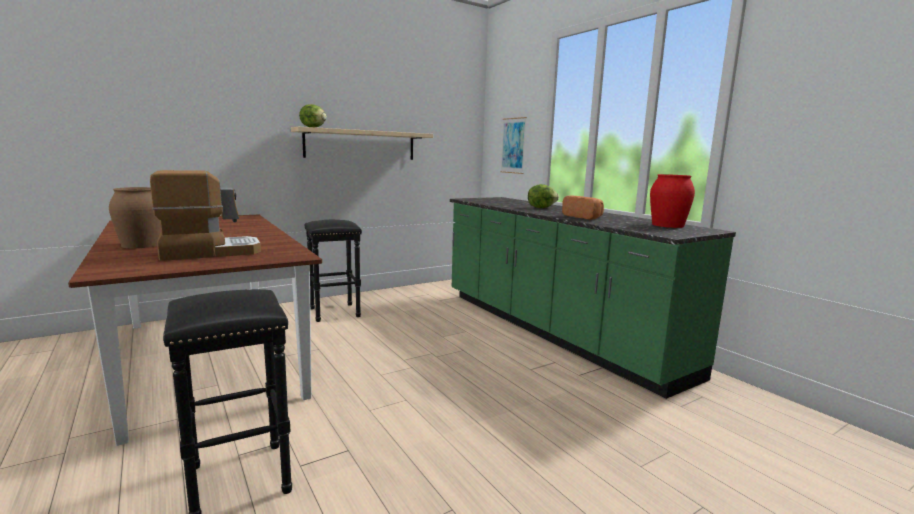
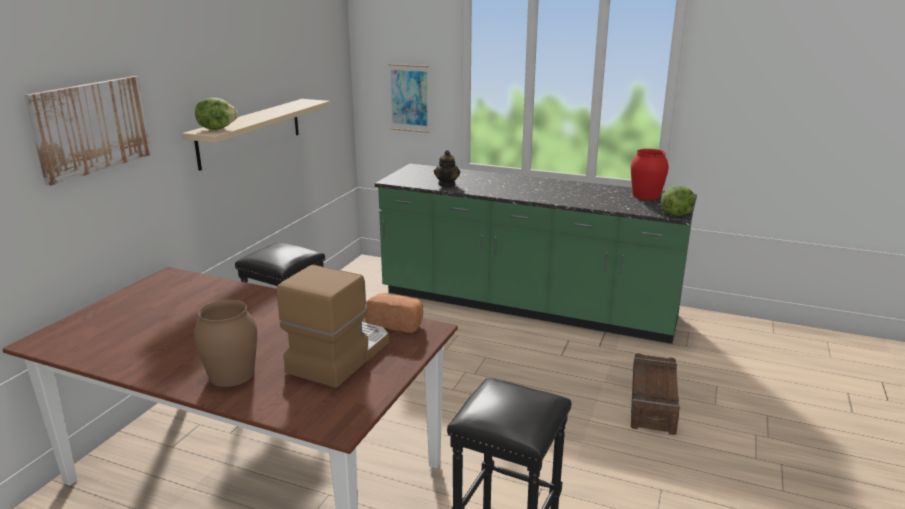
camera: 35 degrees left, 10 degrees up
lettuce [528,184,559,208] -> lettuce moved to [661,186,695,216]
bread [562,196,604,220] -> bread moved to [365,293,423,333]
none -> picture [24,76,152,186]
none -> teapot [434,150,460,187]
none -> crate [631,353,680,435]

